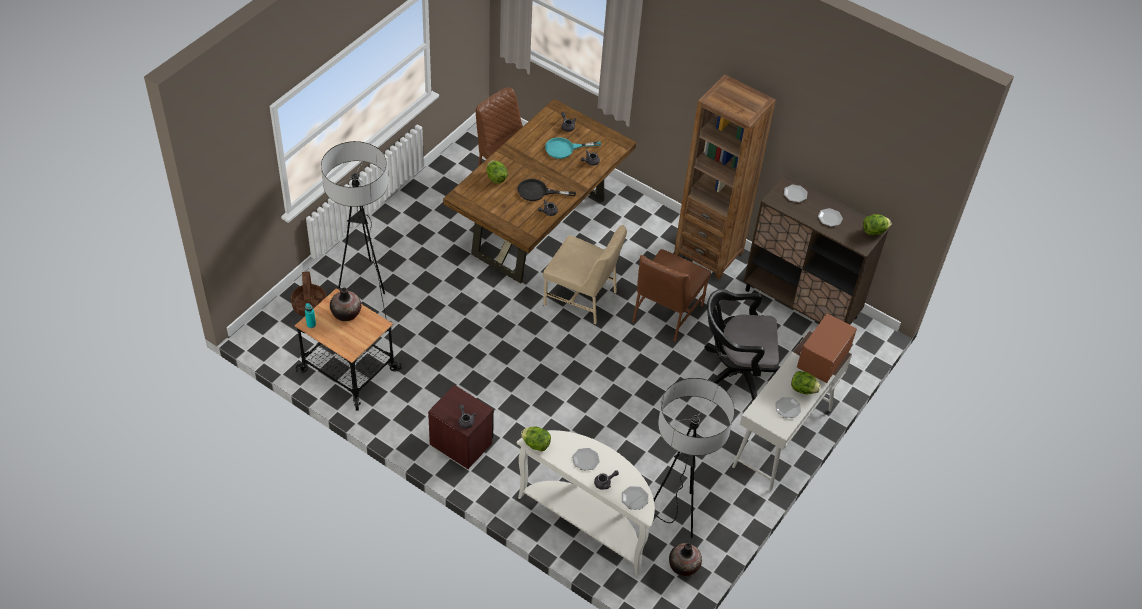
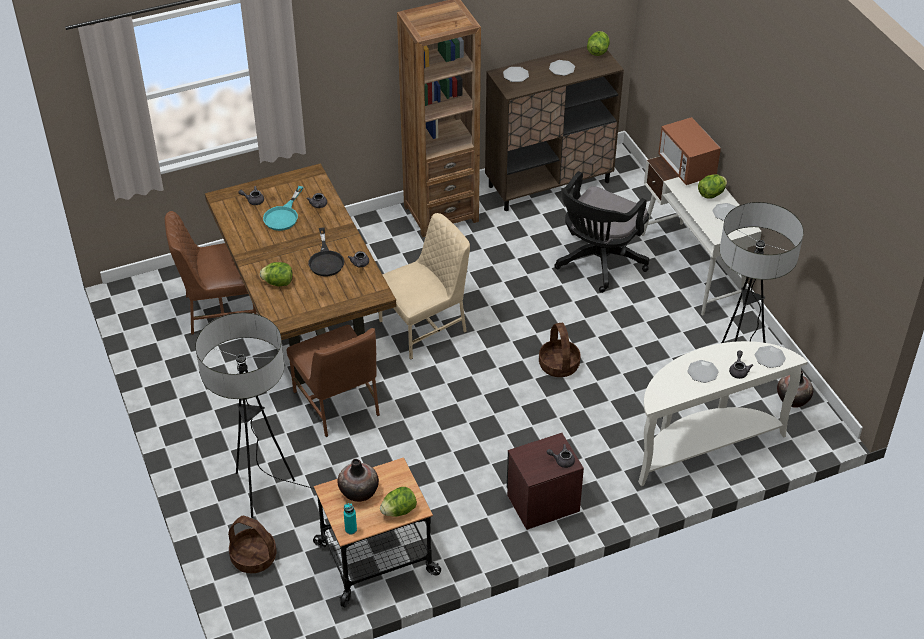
camera: 55 degrees left, 5 degrees down
black frying pan [518,179,576,201] -> black frying pan turned 45 degrees counterclockwise [308,228,344,276]
lettuce [521,426,551,451] -> lettuce moved to [380,487,417,517]
brown chair [632,249,711,342] -> brown chair moved to [287,325,380,437]
none -> basket [539,323,581,377]

